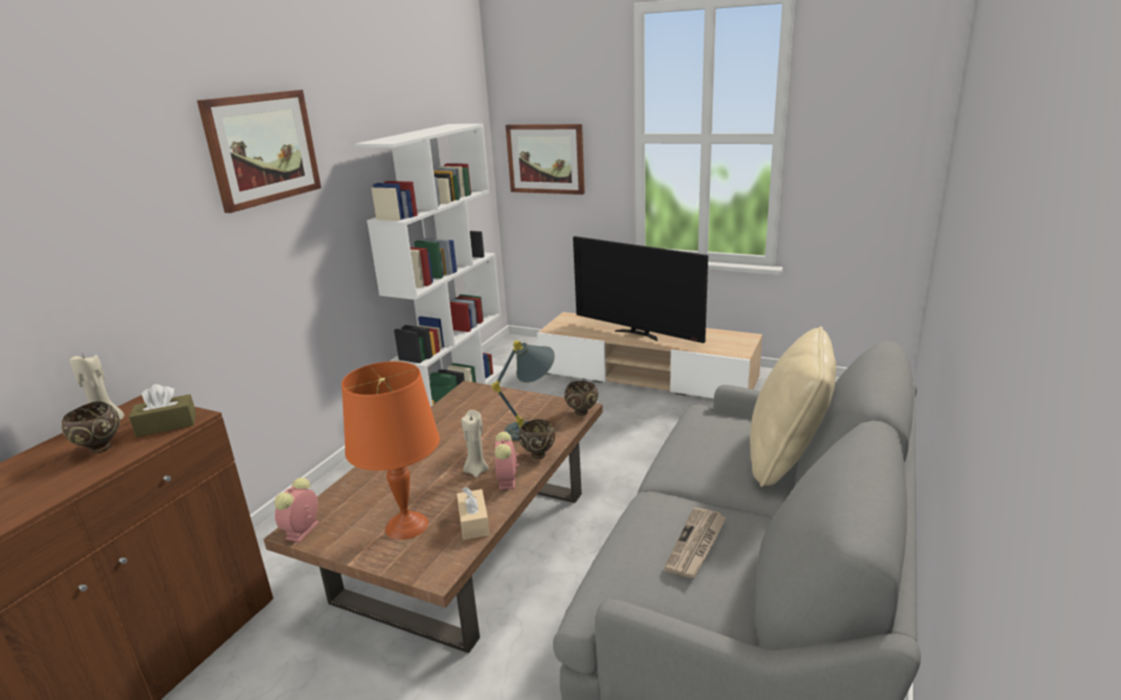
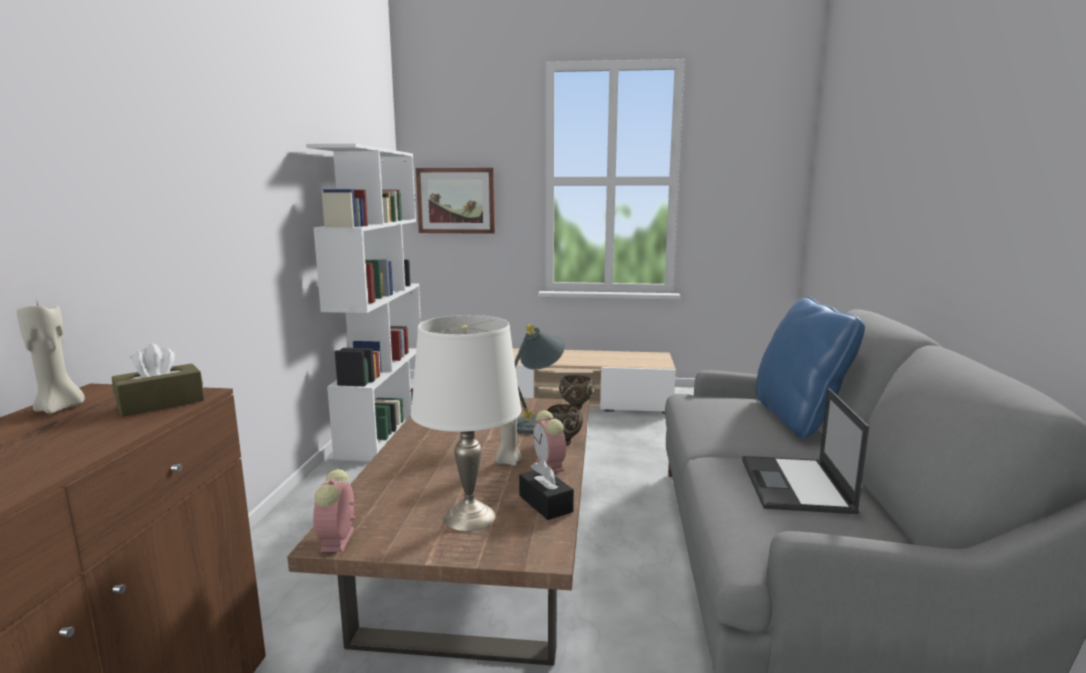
camera: 20 degrees left, 10 degrees down
brown bowl [61,401,120,453] -> none
picture [197,90,321,213] -> none
orange table lamp [341,361,440,540] -> white table lamp [411,315,522,531]
beige tissue box [457,487,490,540] -> black tissue box [519,459,574,520]
television [573,236,708,343] -> none
newspaper [664,507,727,578] -> laptop [742,388,869,514]
beige pillow [750,326,836,487] -> blue pillow [755,297,865,439]

